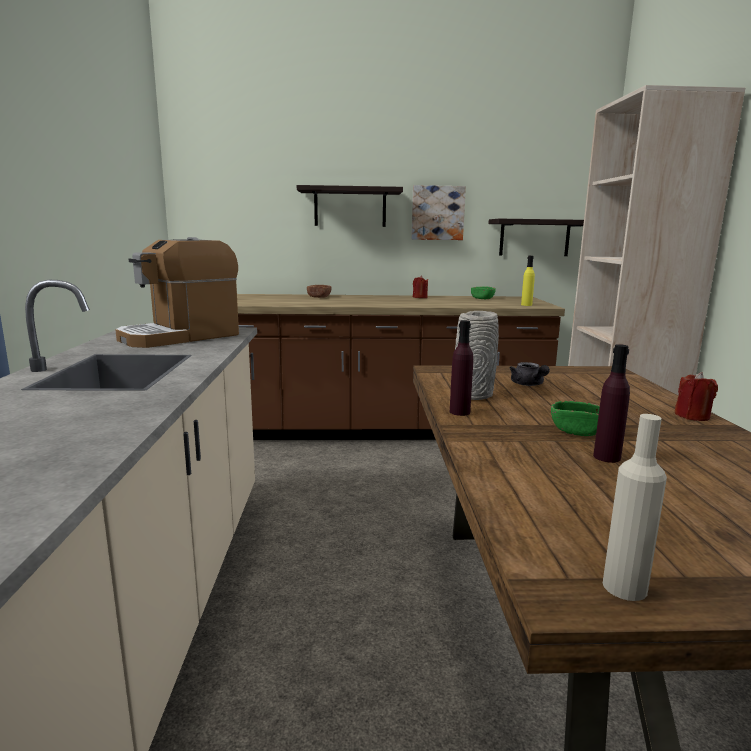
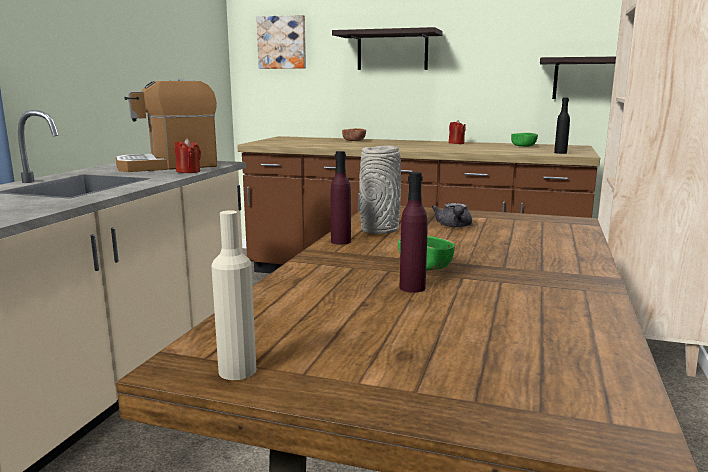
camera: 20 degrees right, 0 degrees up
picture [411,185,466,240] -> picture moved to [256,15,306,69]
yellow bottle [521,256,535,306] -> black bottle [554,98,570,154]
red candle [675,372,718,421] -> red candle moved to [175,138,201,173]

